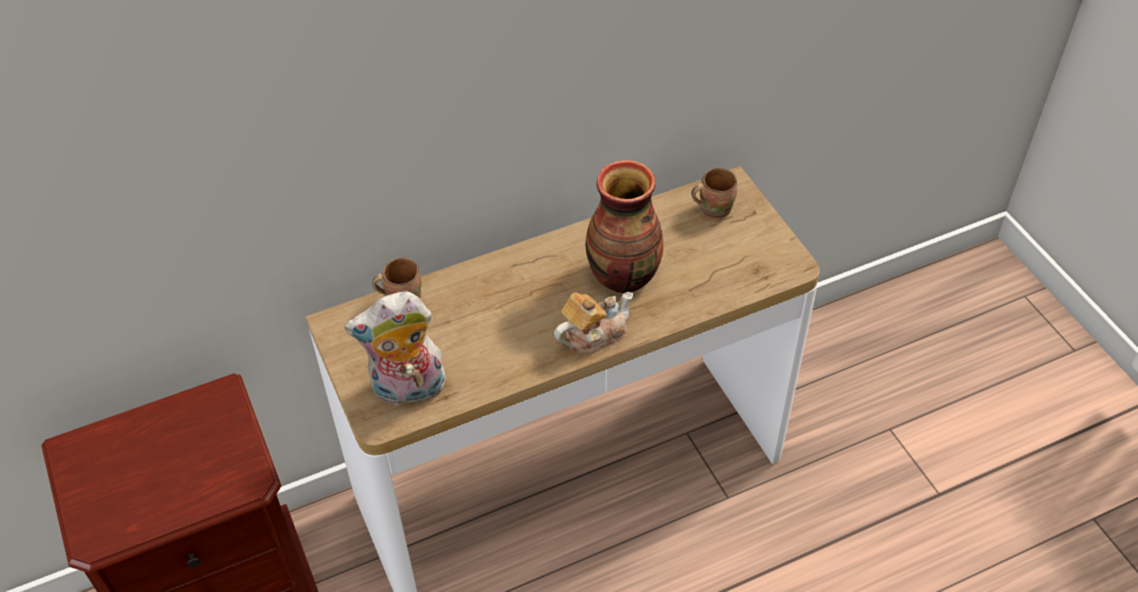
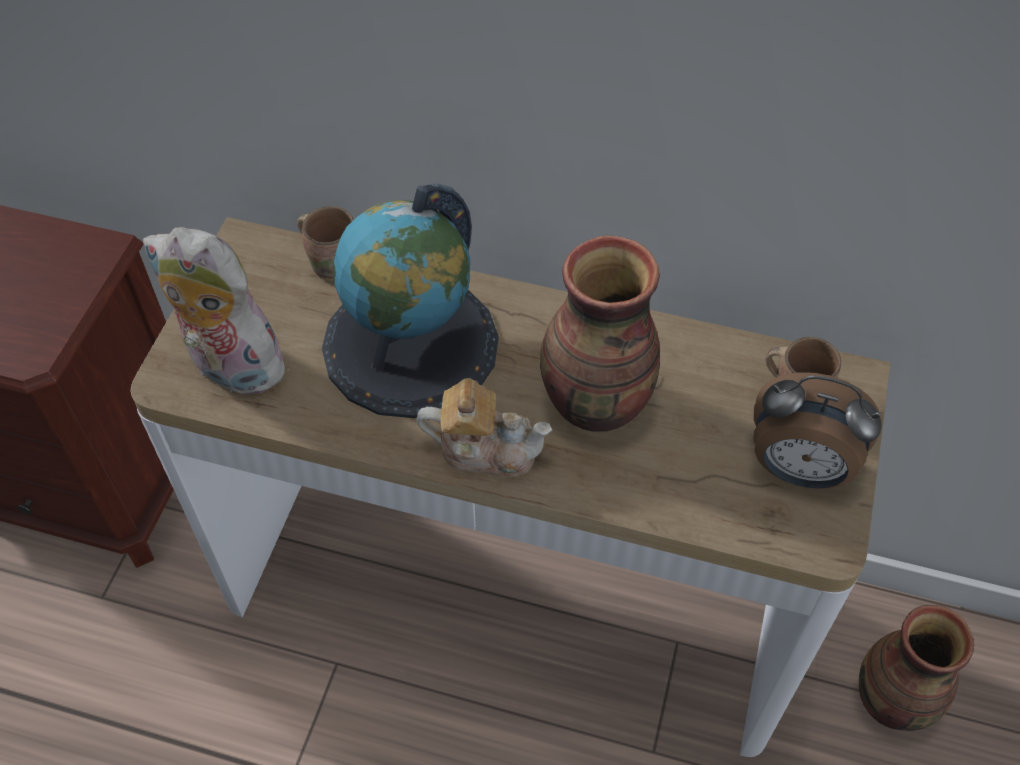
camera: 40 degrees right, 5 degrees up
none -> globe [322,183,499,418]
none -> alarm clock [753,372,881,489]
none -> vase [859,605,974,731]

